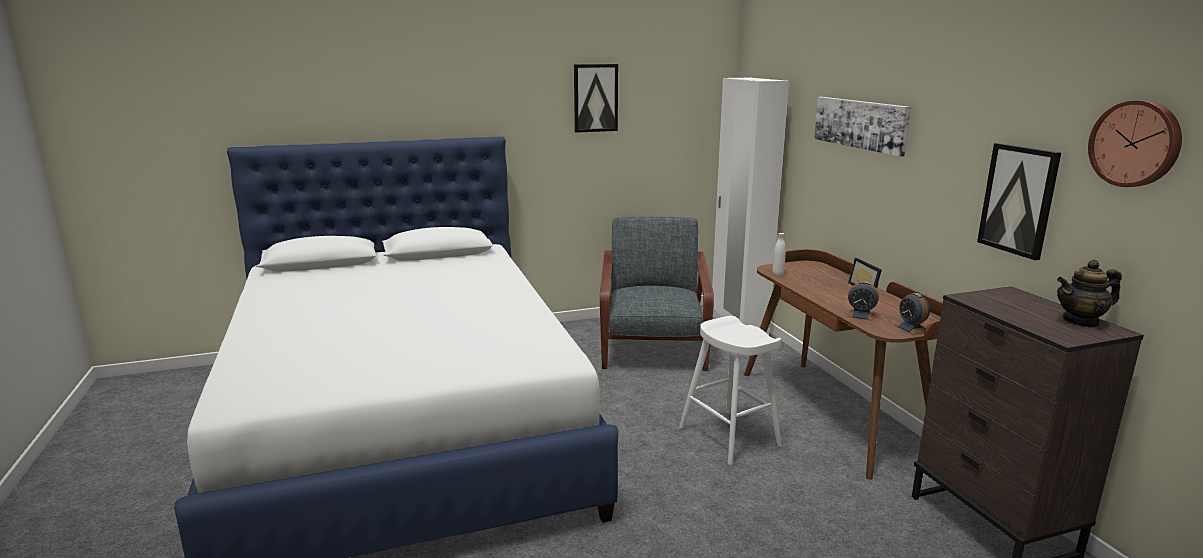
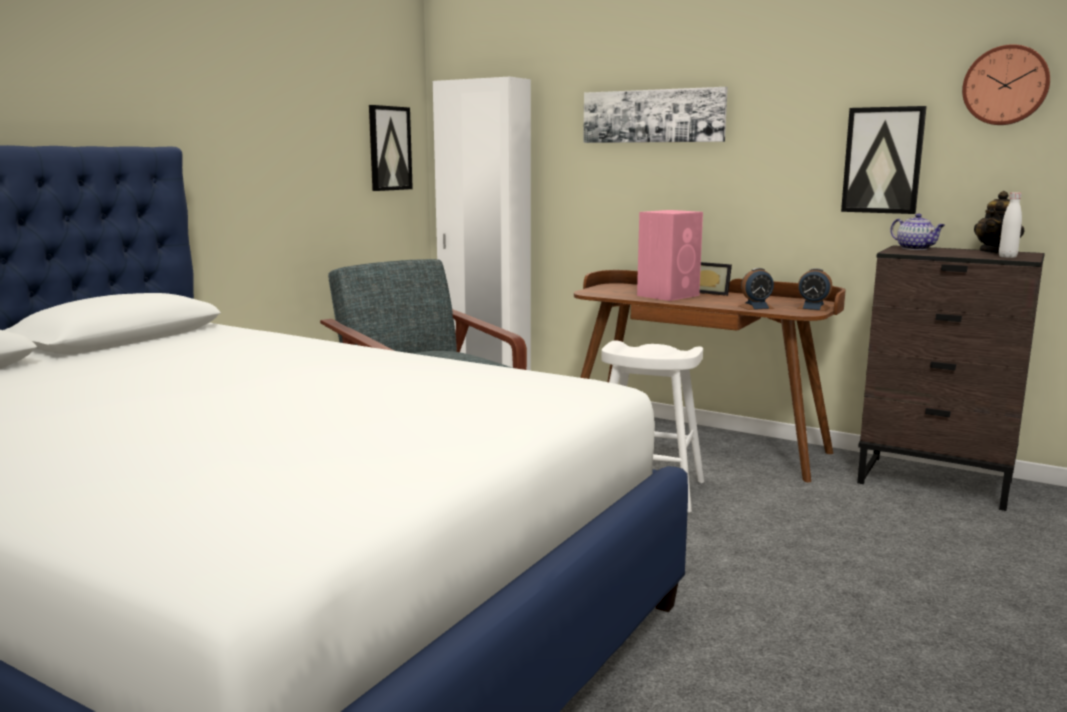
camera: 40 degrees left, 5 degrees down
picture [574,64,618,133] -> picture moved to [369,105,413,191]
white bottle [773,233,786,276] -> white bottle moved to [999,192,1022,258]
none -> pink speaker [637,210,703,301]
none -> teapot [890,213,945,250]

